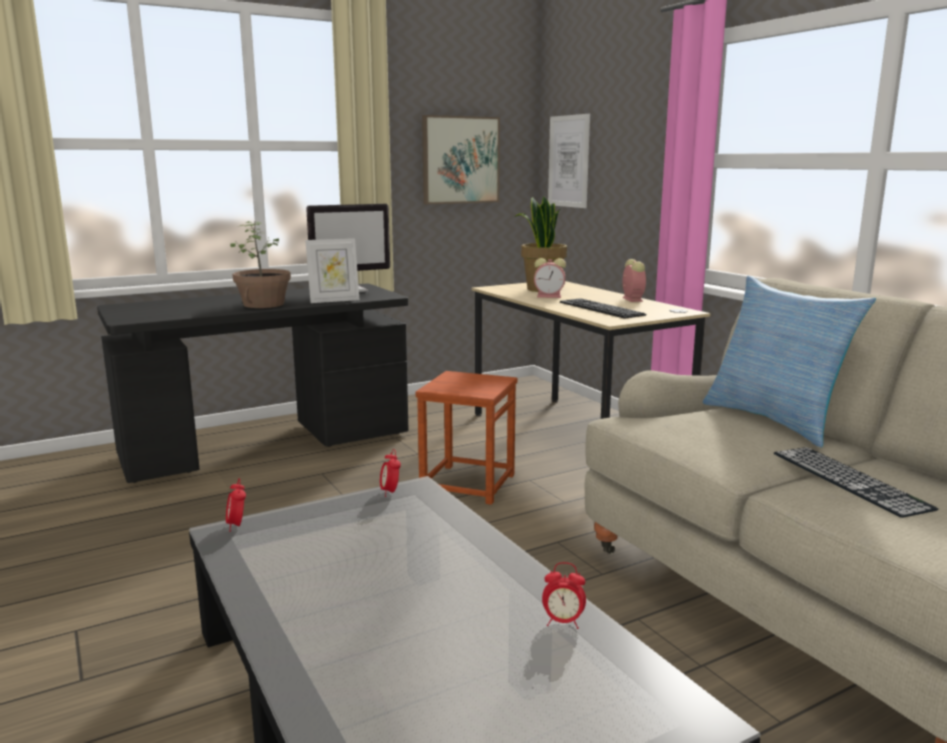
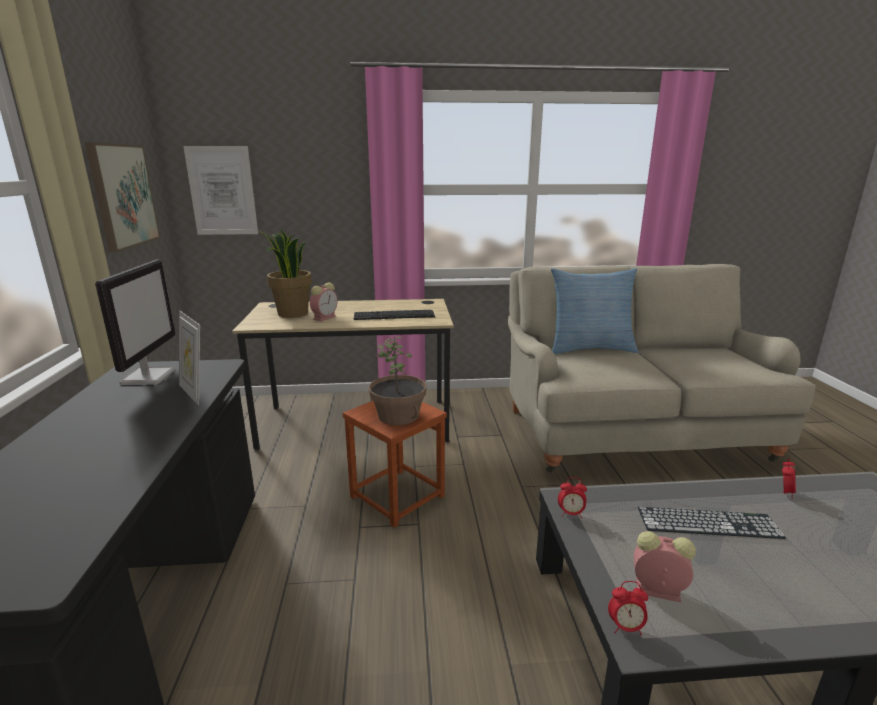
camera: 65 degrees left, 5 degrees up
potted plant [230,221,291,308] -> potted plant moved to [368,336,426,425]
picture frame [305,238,360,303] -> picture frame turned 135 degrees clockwise [179,311,200,406]
alarm clock [623,259,646,302] -> alarm clock moved to [634,531,696,602]
keyboard [774,447,939,518] -> keyboard moved to [638,507,786,539]

